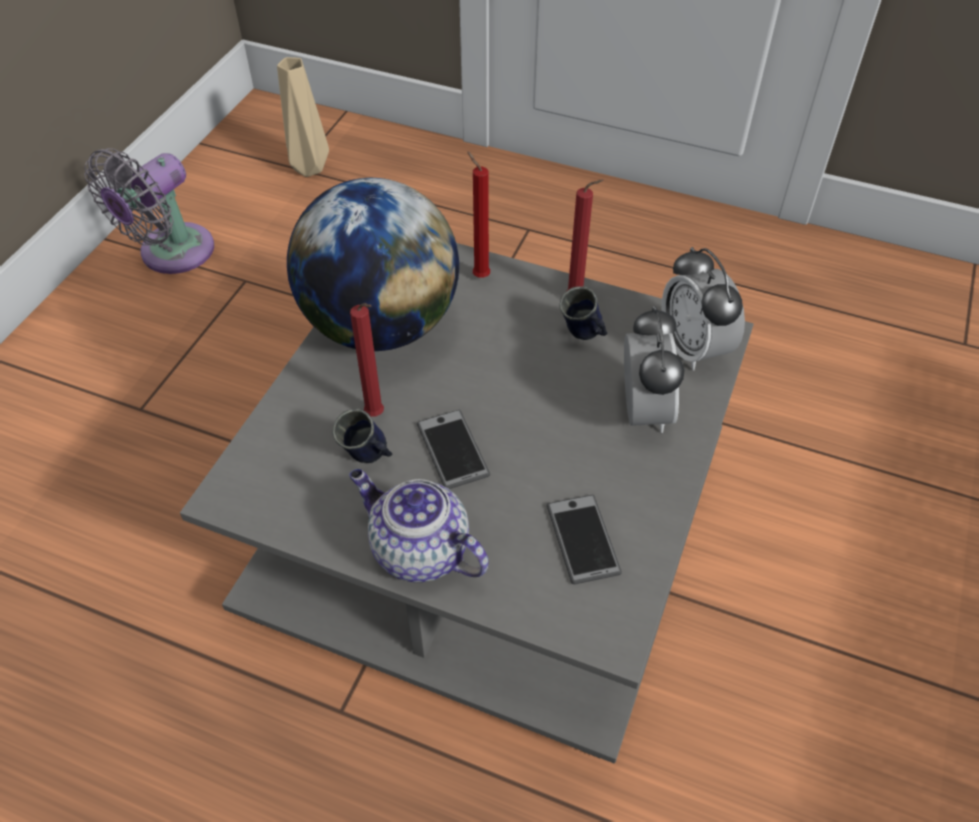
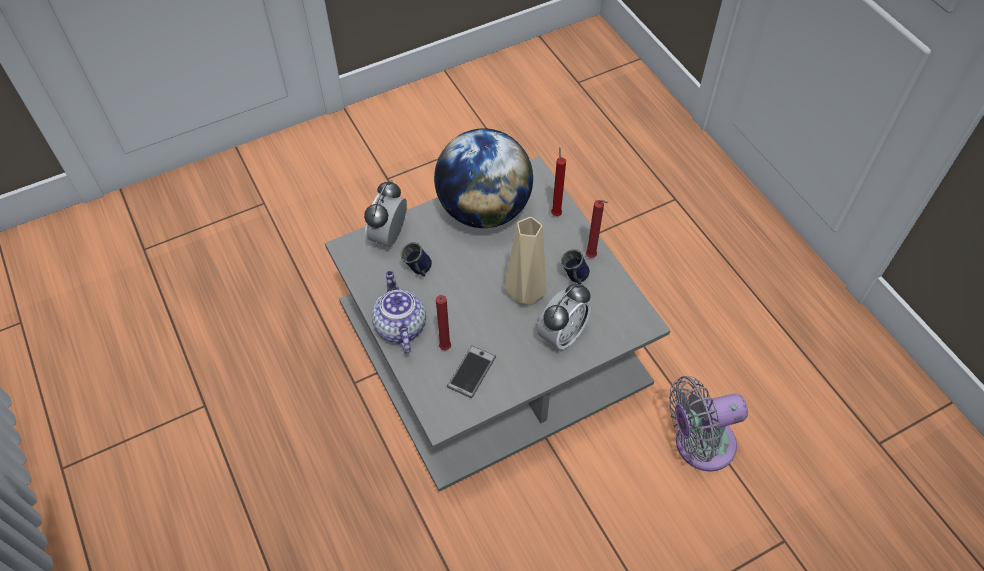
camera: 40 degrees right, 5 degrees up
grey fan [84,148,214,274] -> grey fan moved to [669,376,748,472]
beige vase [277,57,329,177] -> beige vase moved to [504,217,546,306]
red candle [350,303,384,417] -> red candle moved to [436,295,451,350]
phone [417,410,490,489] -> none
alarm clock [662,247,745,371] -> alarm clock moved to [364,180,407,247]

